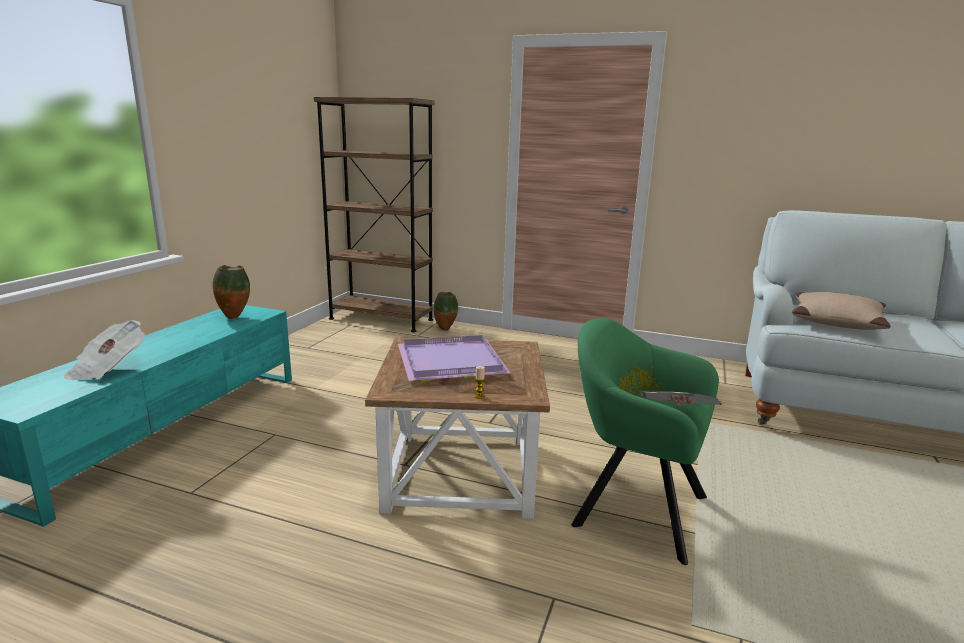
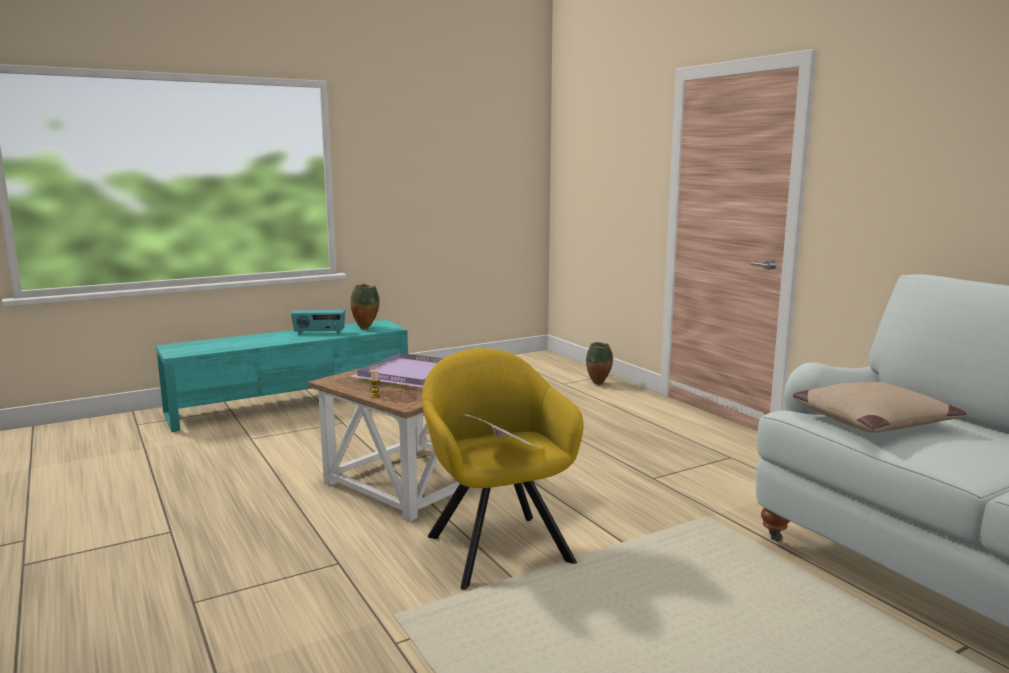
camera: 40 degrees right, 5 degrees down
newspaper [64,320,145,380] -> none
brown bookcase [314,97,435,332] -> none
green armchair [571,318,719,565] -> yellow armchair [422,348,583,590]
none -> radio [291,310,345,335]

